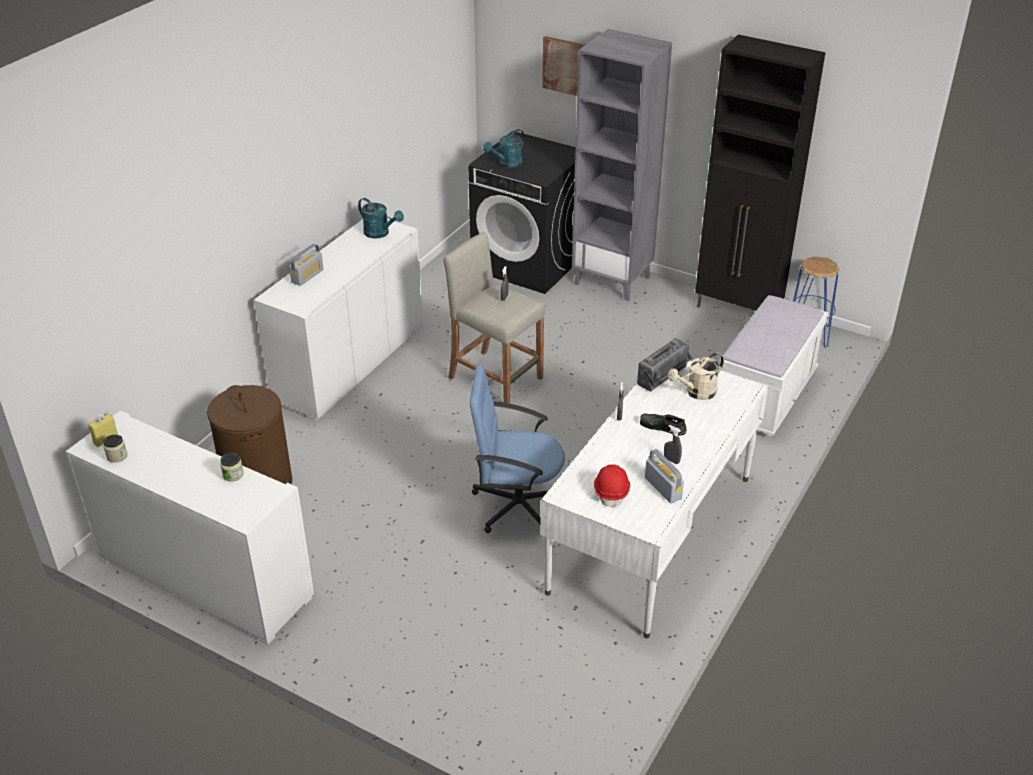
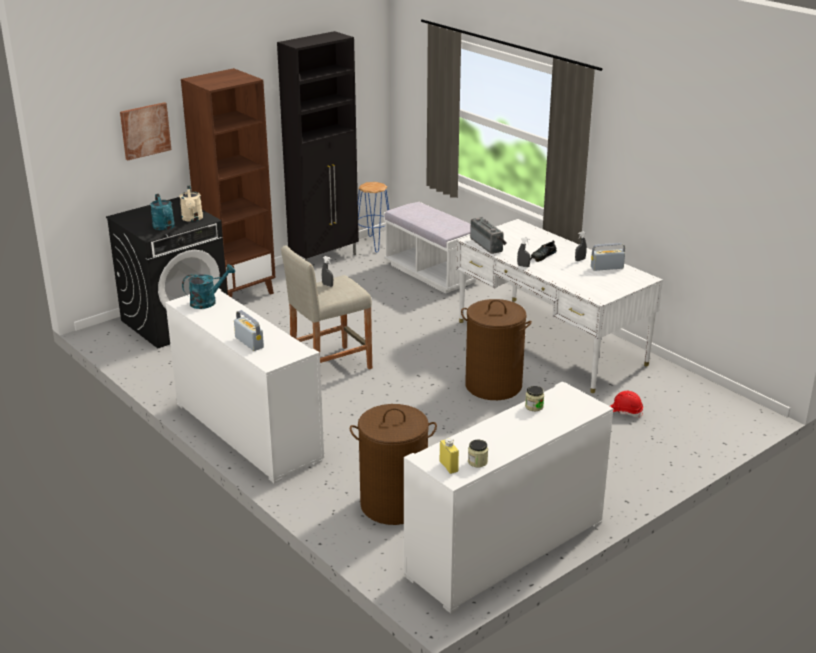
camera: 70 degrees left, 10 degrees down
blue office chair [470,365,565,533] -> brown laundry basket [461,299,532,400]
grey bookcase [572,29,672,301] -> brown bookcase [181,68,276,298]
red hard hat [594,464,630,508] -> red hard hat moved to [610,391,643,418]
beige watering can [668,353,724,400] -> beige watering can moved to [180,185,203,222]

